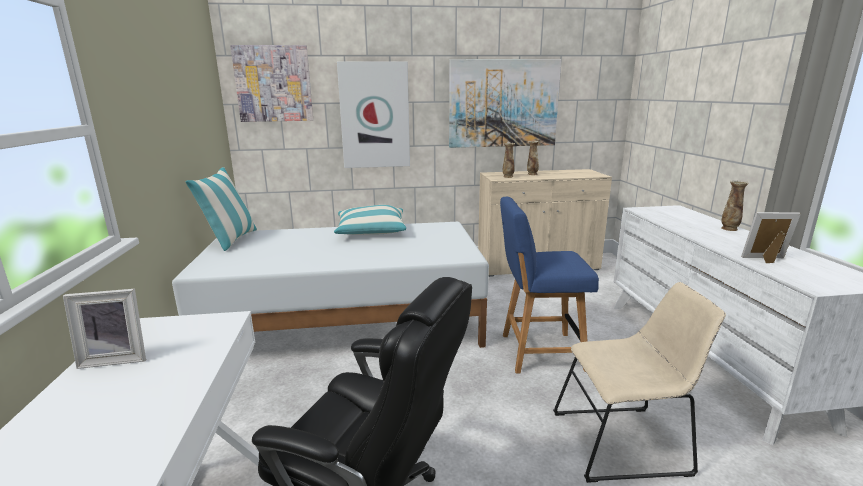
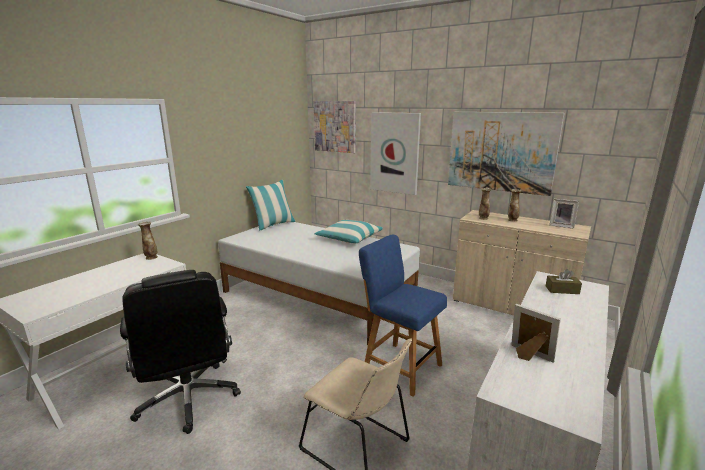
camera: 40 degrees right, 0 degrees up
picture frame [63,289,146,369] -> picture frame moved to [550,199,579,229]
vase [721,180,749,231] -> vase moved to [138,221,158,260]
none -> brown tissue box [546,269,582,294]

